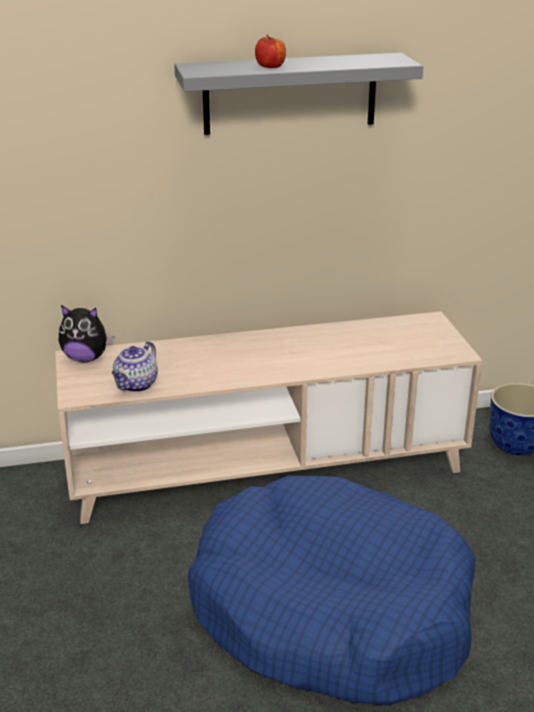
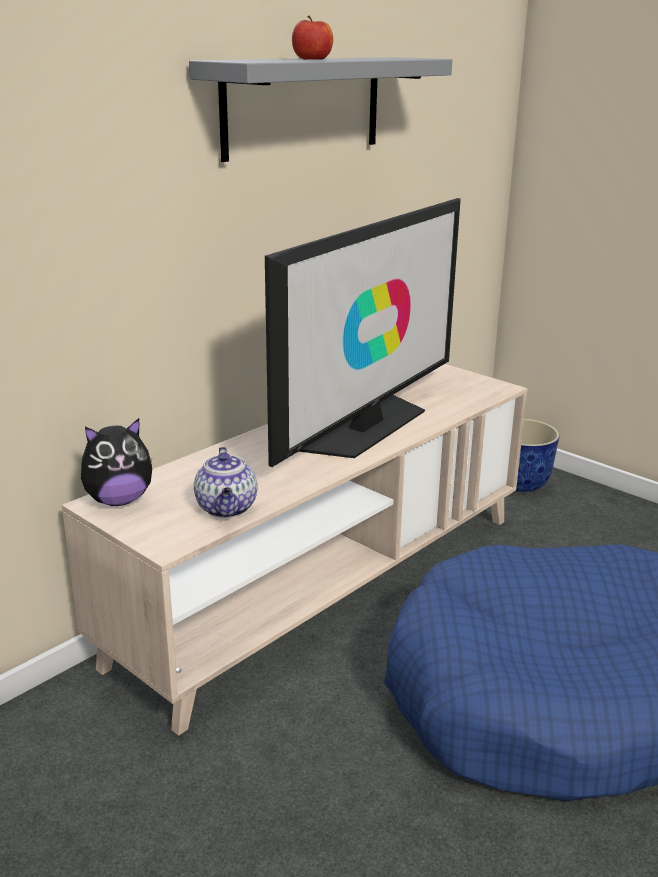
camera: 35 degrees left, 5 degrees down
none -> television [265,198,461,467]

